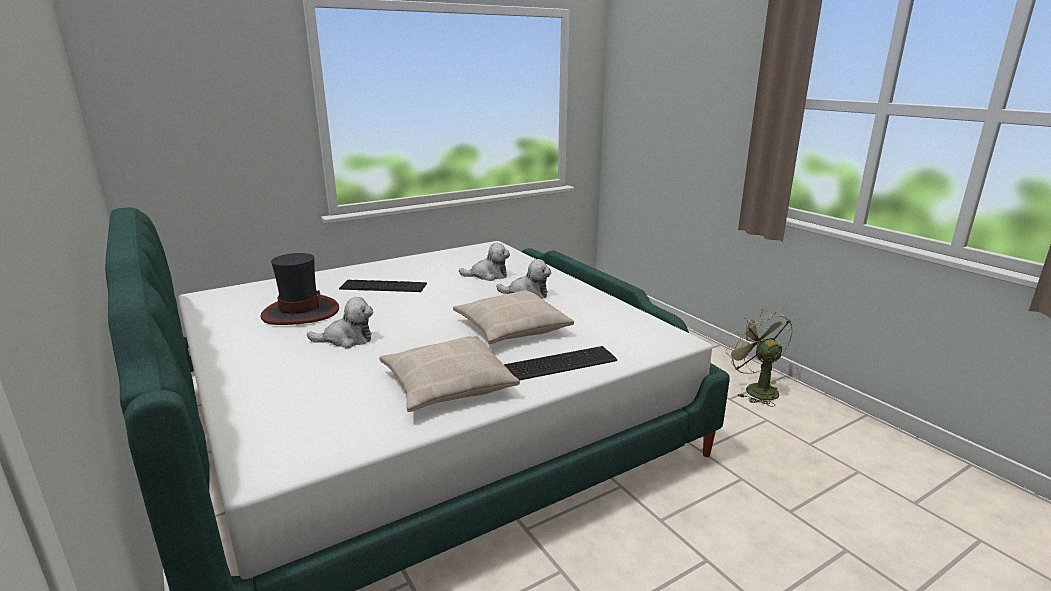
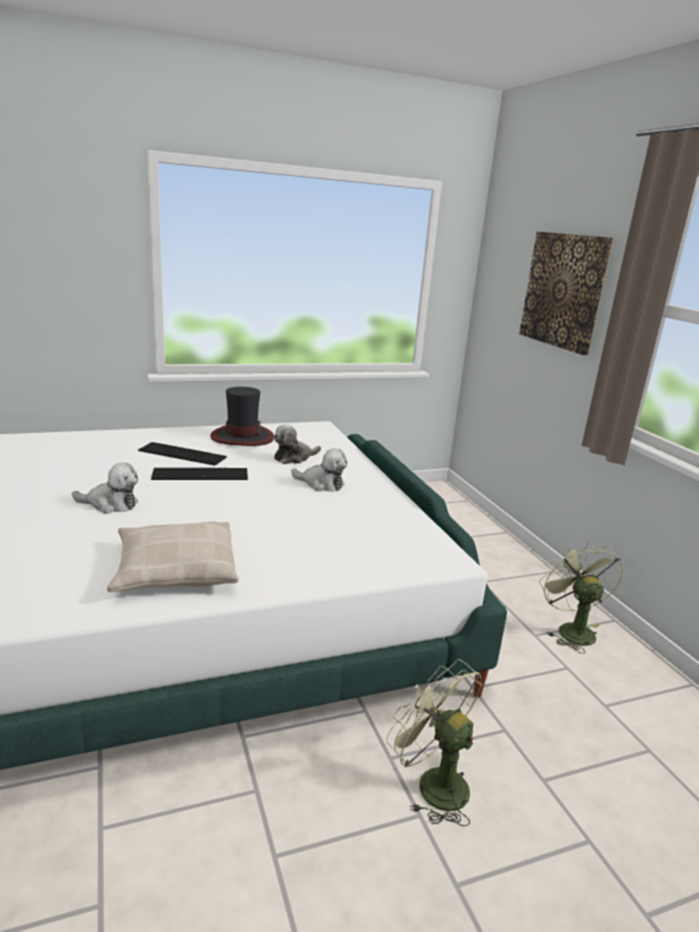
camera: 10 degrees right, 0 degrees up
hat [261,253,339,325] -> hat moved to [210,387,274,446]
beige pillow [453,290,574,344] -> none
plush toy [459,243,510,281] -> plush toy turned 135 degrees clockwise [273,424,321,464]
keyboard [503,346,617,380] -> keyboard moved to [151,468,248,480]
none -> green fan [386,659,482,827]
none -> picture [519,232,614,355]

